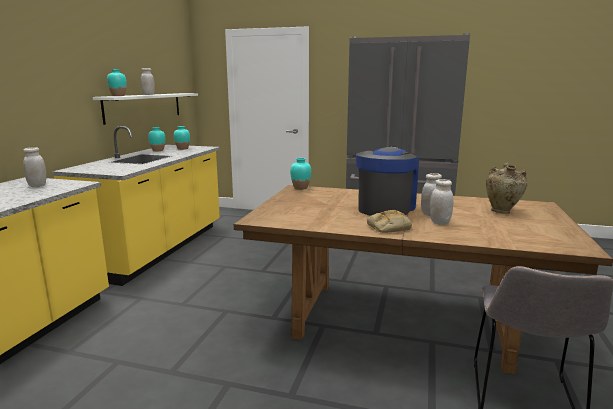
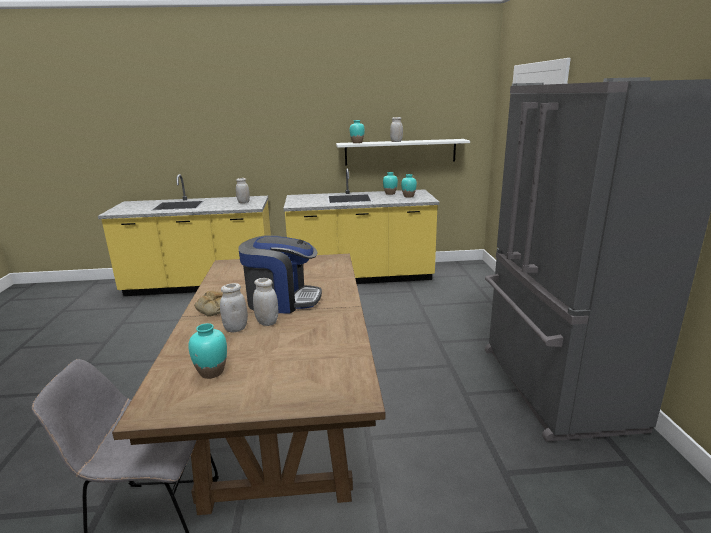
camera: 70 degrees right, 5 degrees up
turquoise vase [290,158,311,190] -> turquoise vase moved to [188,323,227,379]
beige vase [486,163,528,214] -> none

